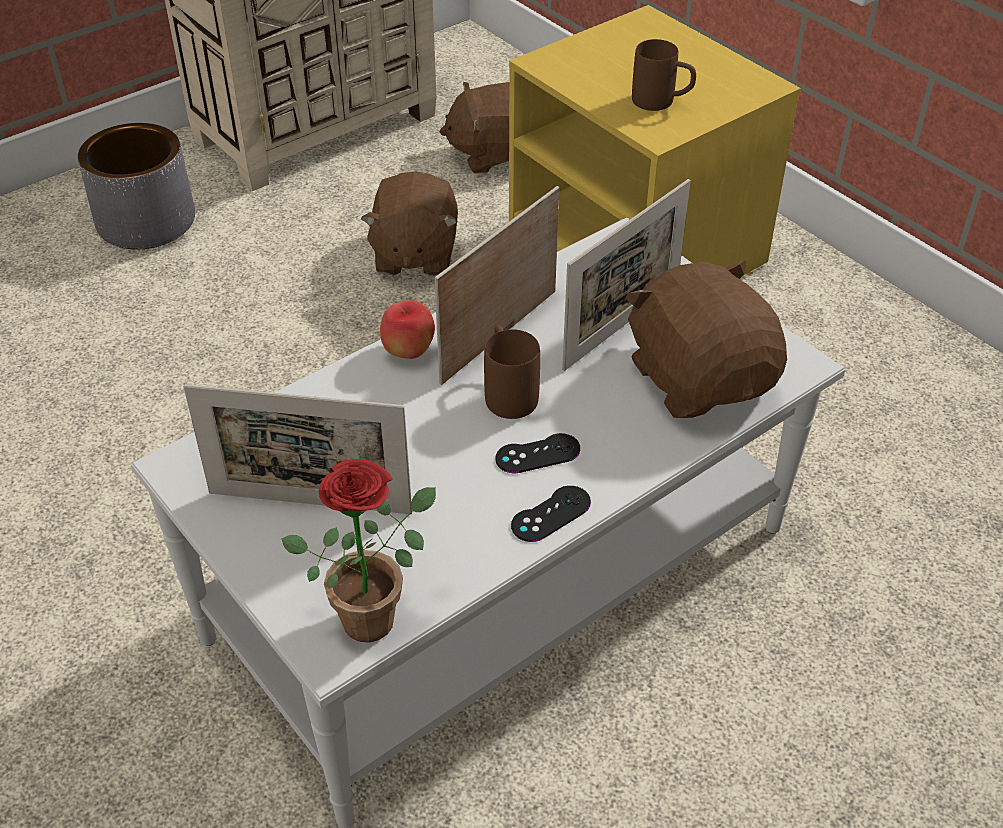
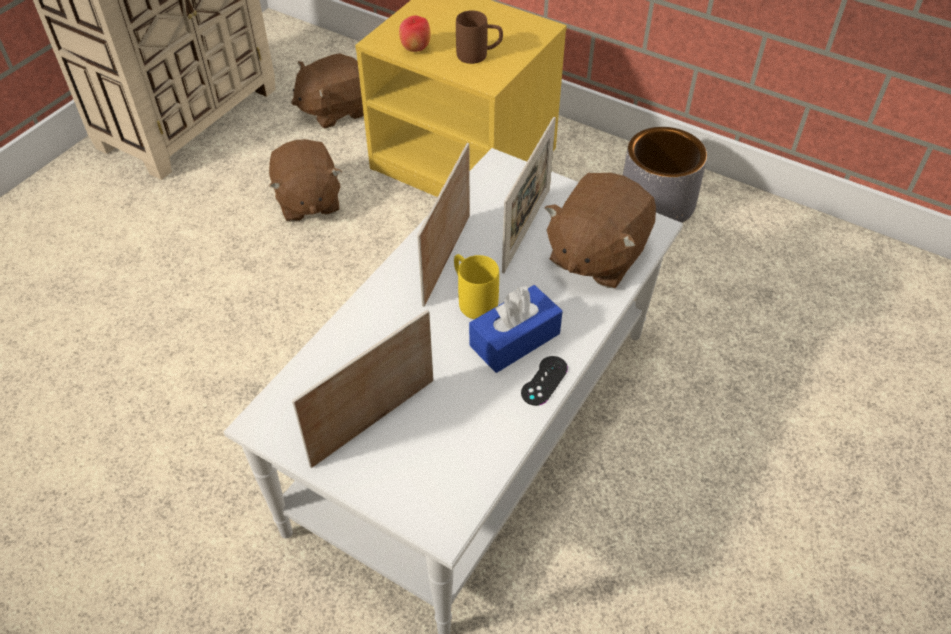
camera: 20 degrees left, 5 degrees up
grey planter [77,123,195,249] -> grey planter moved to [623,127,707,223]
picture frame [183,384,412,514] -> picture frame turned 150 degrees clockwise [292,310,433,468]
potted plant [281,459,436,643] -> none
apple [380,300,435,359] -> apple moved to [399,16,431,52]
brown mug [484,325,540,419] -> yellow mug [454,254,499,319]
black game controller [495,433,580,474] -> blue tissue box [469,285,563,373]
brown plush toy [625,260,787,418] -> brown plush toy turned 105 degrees counterclockwise [545,173,656,288]

